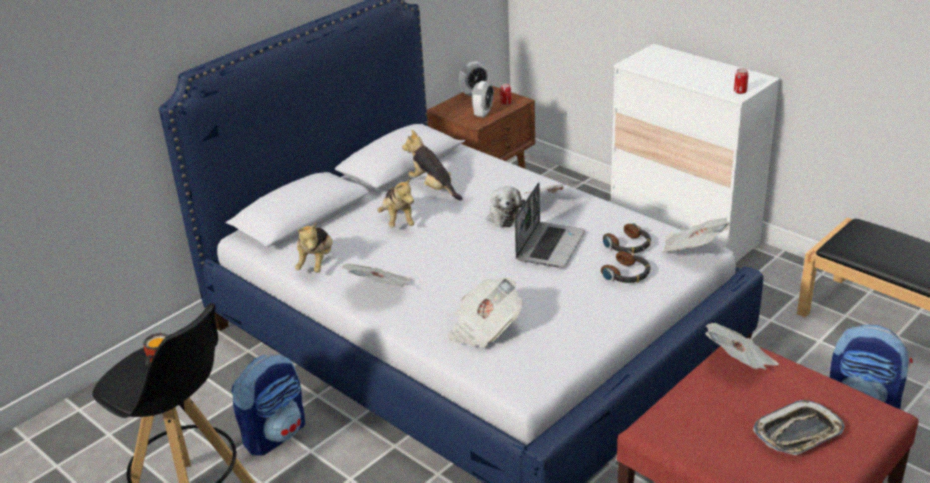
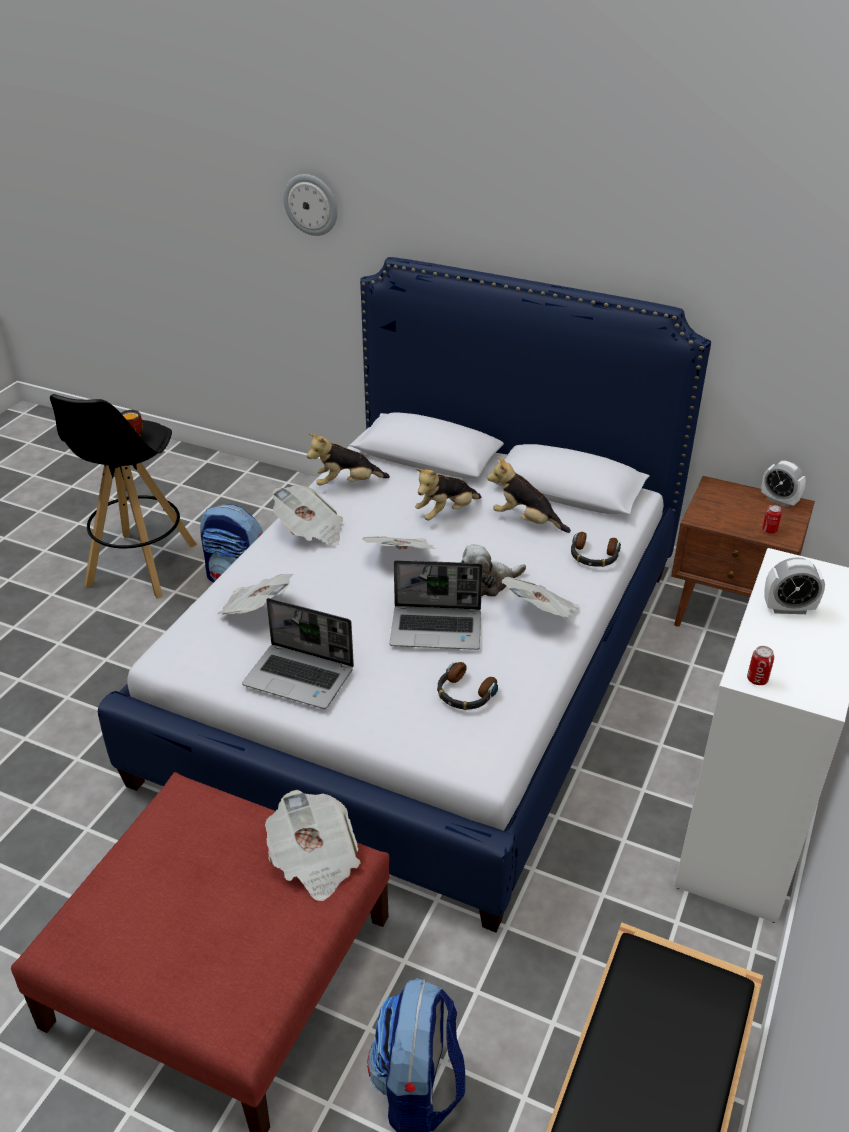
camera: 70 degrees right, 5 degrees up
plush toy [402,130,462,201] -> plush toy turned 90 degrees counterclockwise [487,456,571,533]
alarm clock [472,81,494,118] -> alarm clock moved to [764,557,825,614]
headphones [601,250,650,283] -> headphones moved to [571,532,621,567]
newspaper [663,218,730,253] -> newspaper moved to [363,536,436,549]
tray [753,400,845,455] -> none
none -> laptop [242,598,354,709]
none -> wall clock [283,174,338,236]

